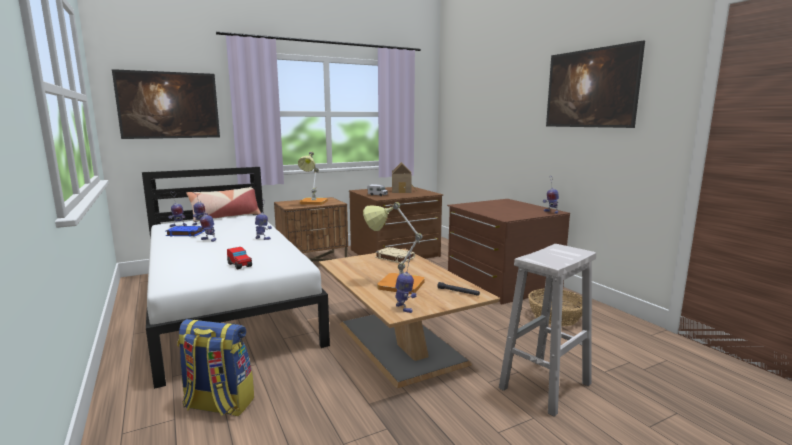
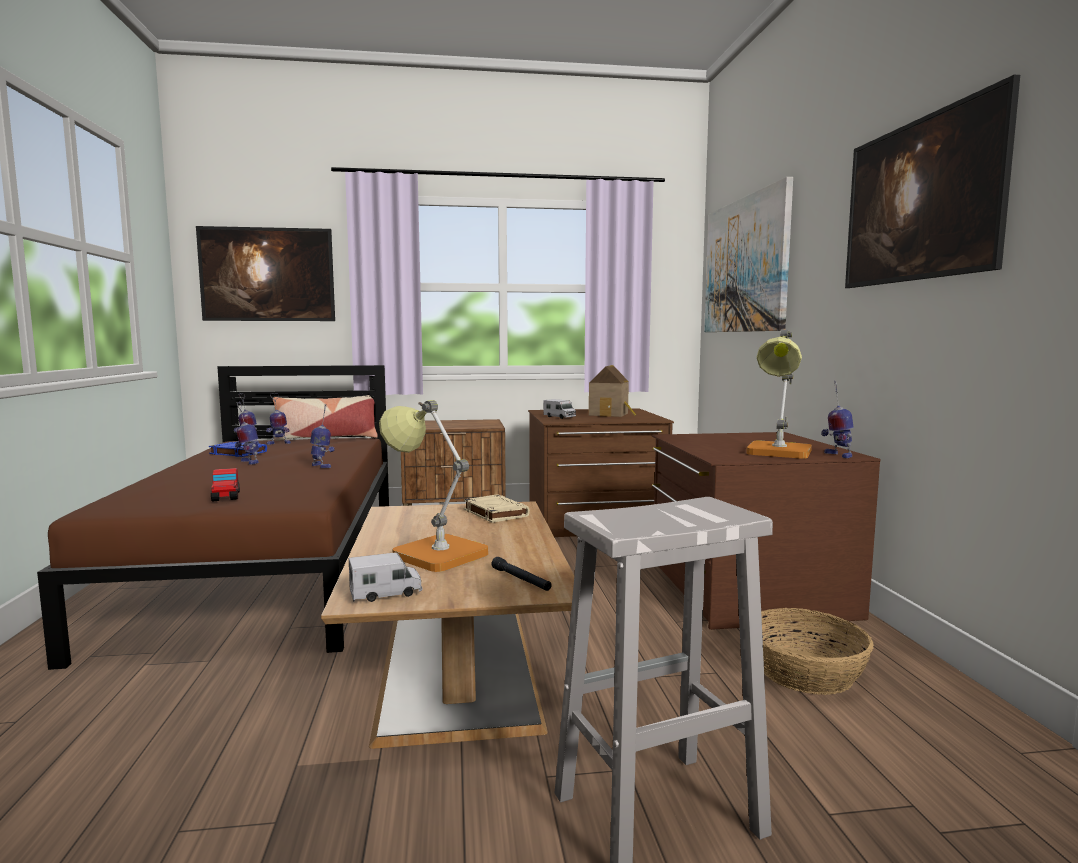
camera: 20 degrees right, 5 degrees down
white bed [142,167,330,389] -> brown bed [37,365,389,670]
backpack [177,319,254,416] -> none
table lamp [298,151,328,205] -> table lamp moved to [746,330,812,459]
toy robot [395,253,417,313] -> toy truck [349,552,422,602]
none -> picture [704,177,793,332]

